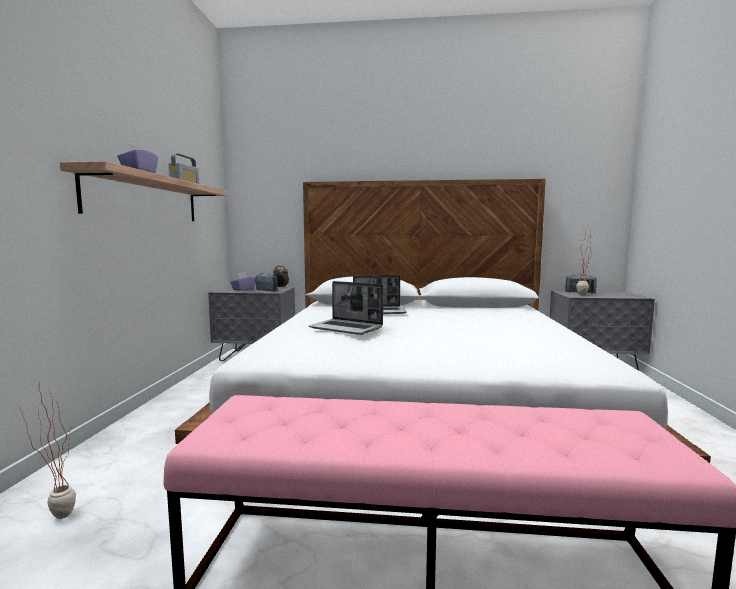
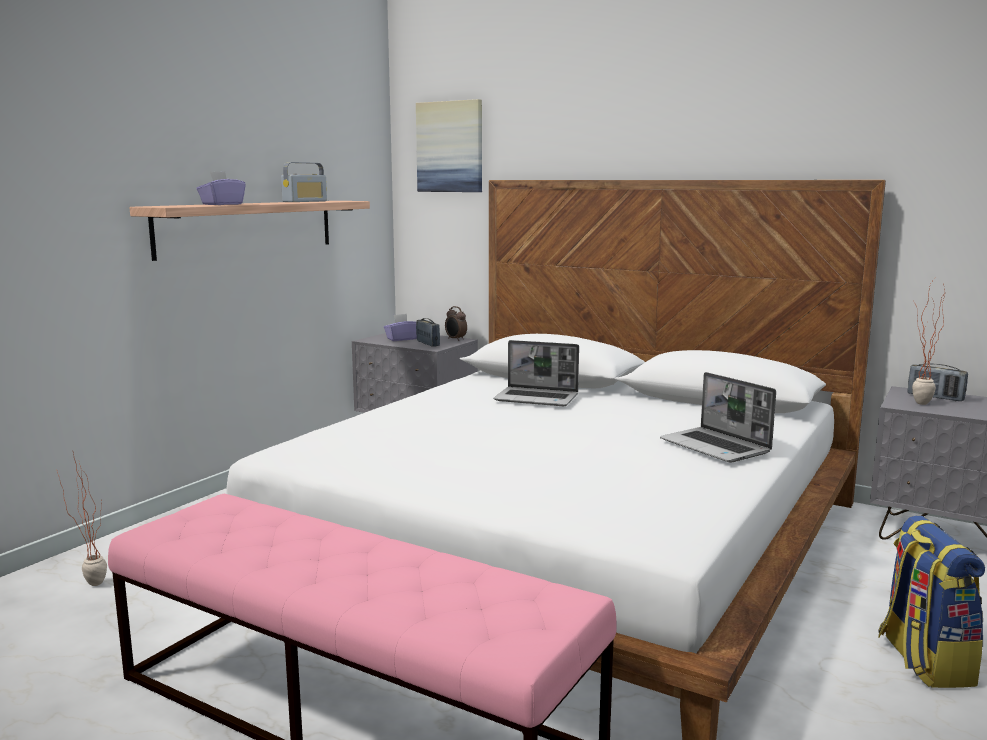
camera: 25 degrees right, 5 degrees up
laptop [309,281,383,335] -> laptop moved to [660,372,776,463]
none -> picture [416,99,482,192]
none -> backpack [878,516,985,688]

